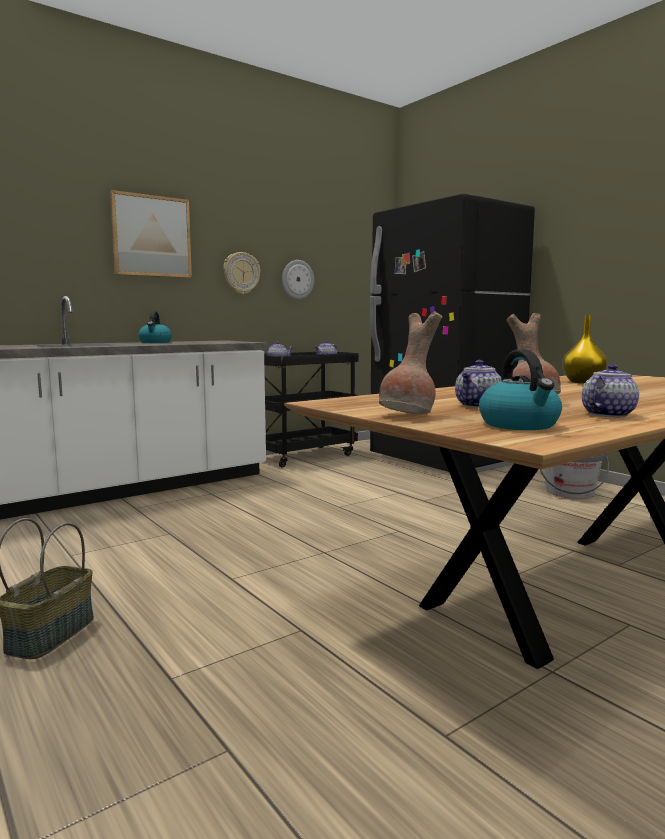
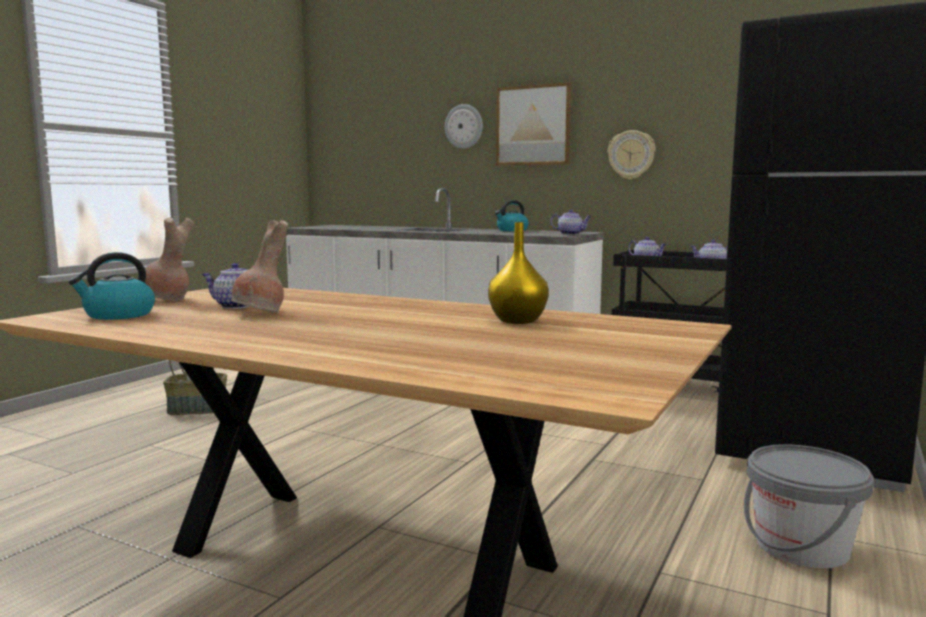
camera: 65 degrees right, 0 degrees up
wall clock [282,260,314,299] -> wall clock moved to [445,104,483,149]
teapot [582,364,639,417] -> teapot moved to [550,209,591,235]

